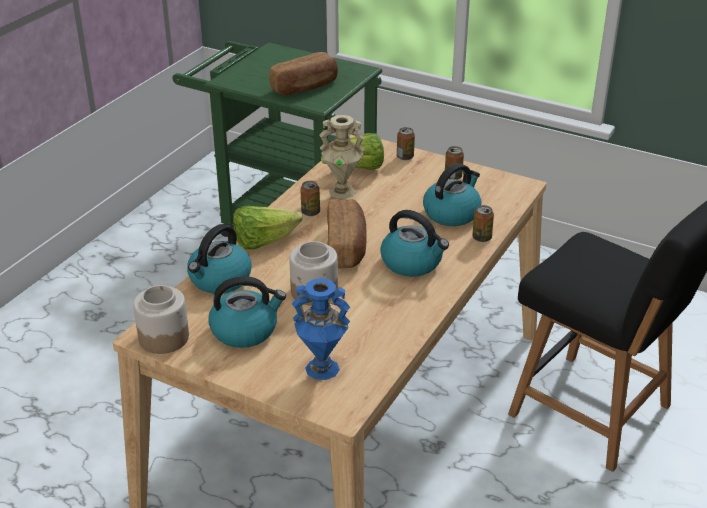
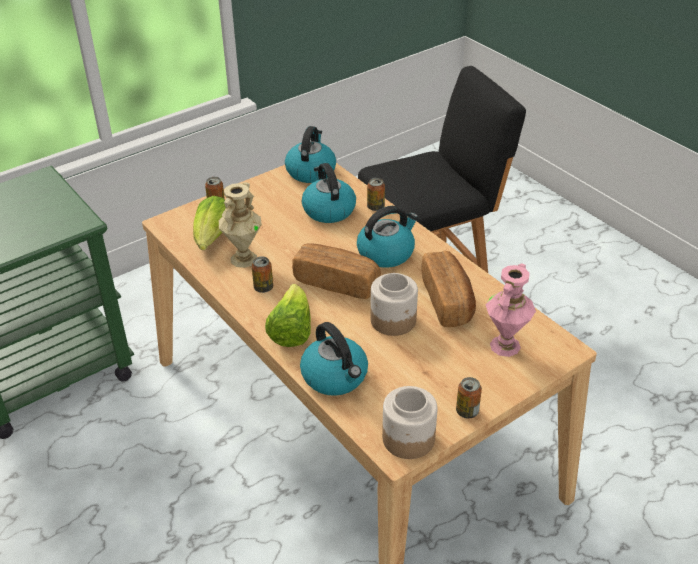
camera: 65 degrees left, 5 degrees up
kettle [208,276,286,348] -> kettle moved to [285,126,336,183]
bread [269,52,338,96] -> bread moved to [422,251,476,327]
blue vase [292,278,350,380] -> pink vase [486,263,536,357]
can [445,146,464,180] -> can moved to [456,377,482,419]

